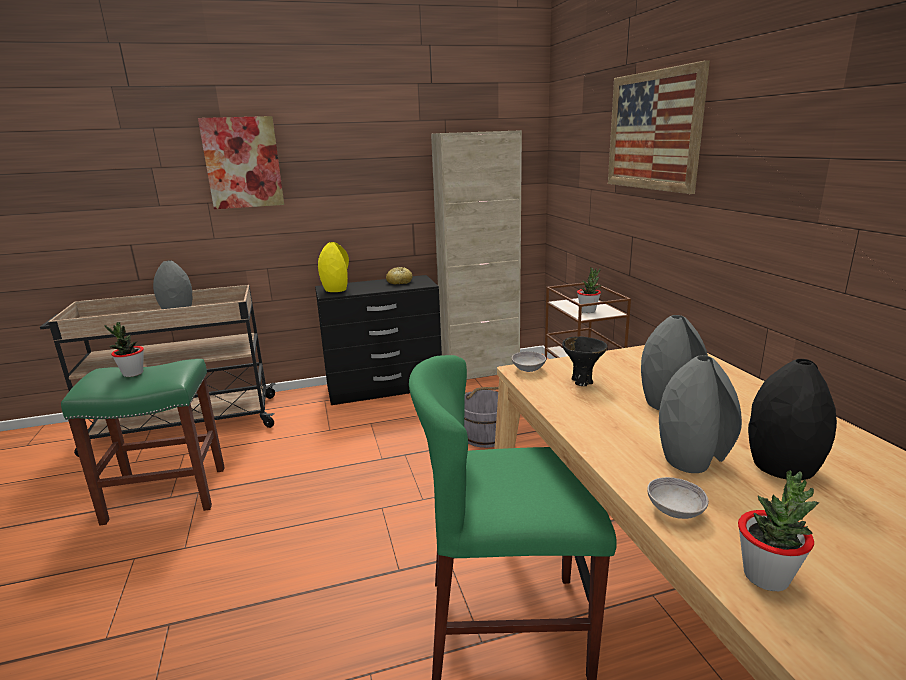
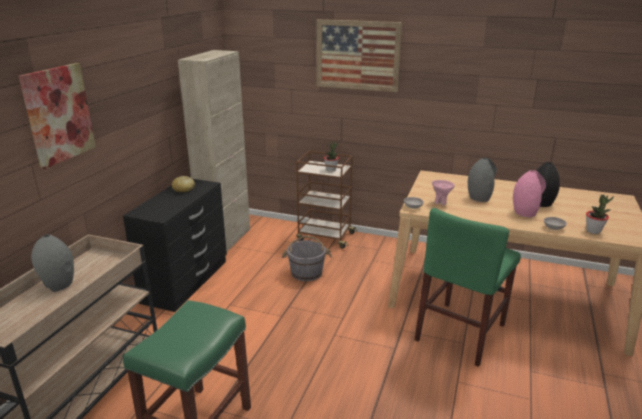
camera: 55 degrees left, 5 degrees up
potted plant [104,322,144,377] -> none
yellow vase [318,242,349,292] -> none
black bowl [562,337,607,386] -> pink bowl [432,180,455,205]
grey vase [659,355,742,473] -> pink vase [513,170,546,217]

